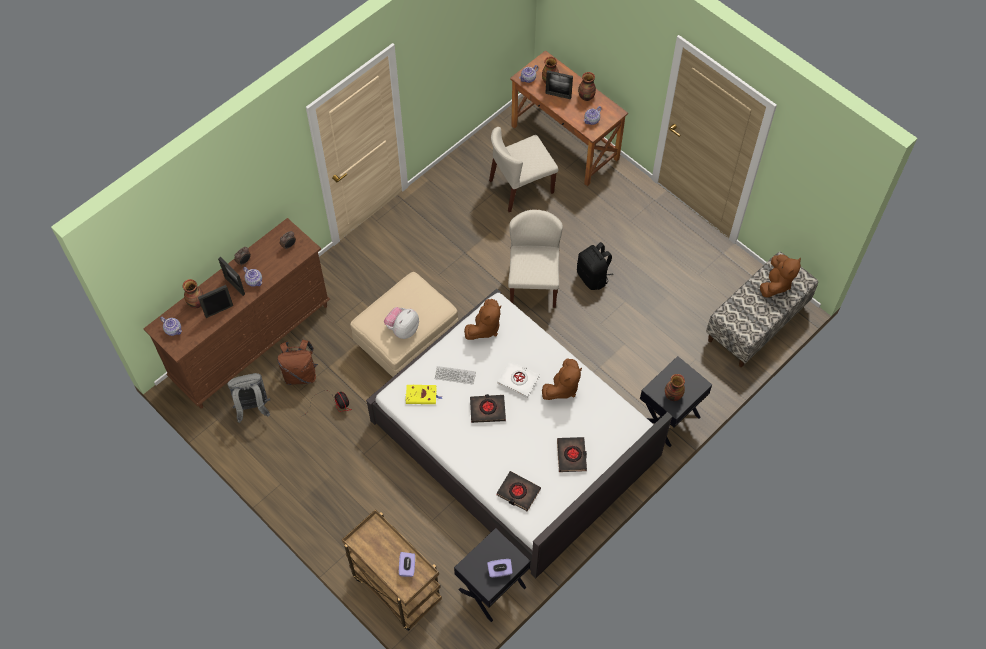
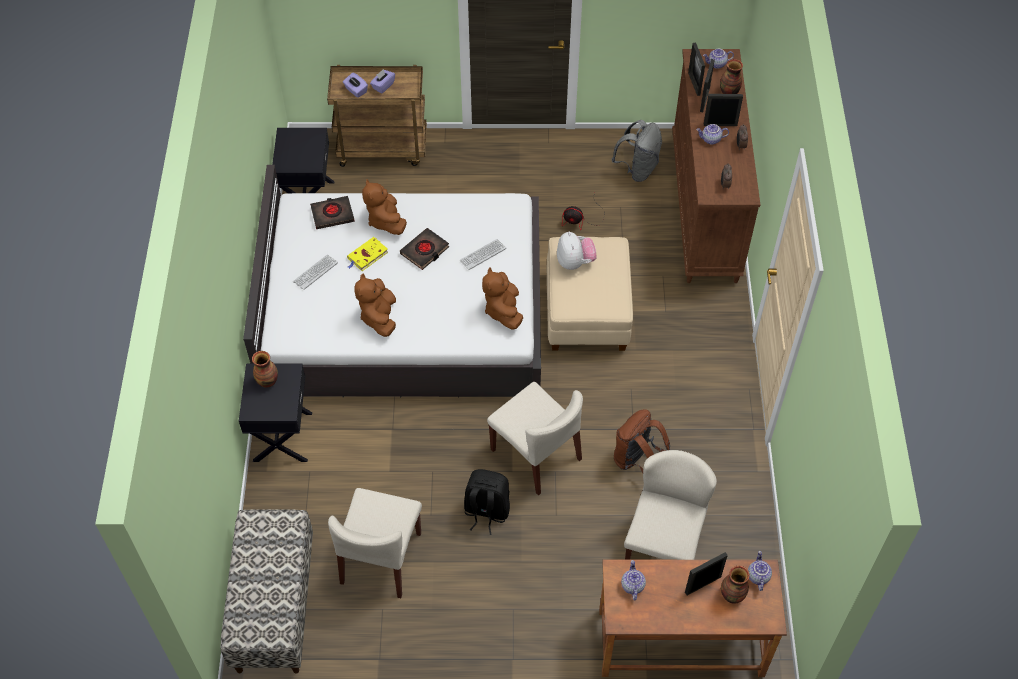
camera: 135 degrees right, 5 degrees down
brown backpack [277,339,318,385] -> brown backpack moved to [614,409,671,473]
yellow book [405,385,442,404] -> yellow book moved to [347,237,388,271]
purple tissue box [487,559,513,578] -> purple tissue box moved to [370,69,395,93]
white book [497,361,539,398] -> none
black book [557,437,587,472] -> keyboard [293,255,338,290]
vase [578,72,596,101] -> none
brown plush toy [760,254,801,298] -> brown plush toy moved to [362,179,407,235]
none -> beige chair [328,488,422,598]
none -> picture frame [688,43,705,96]

